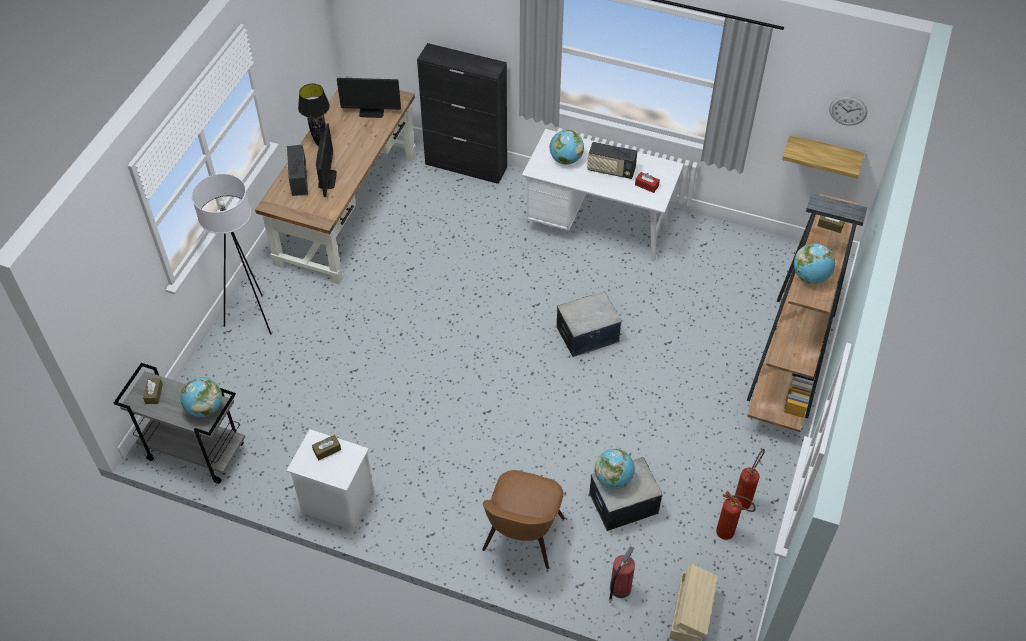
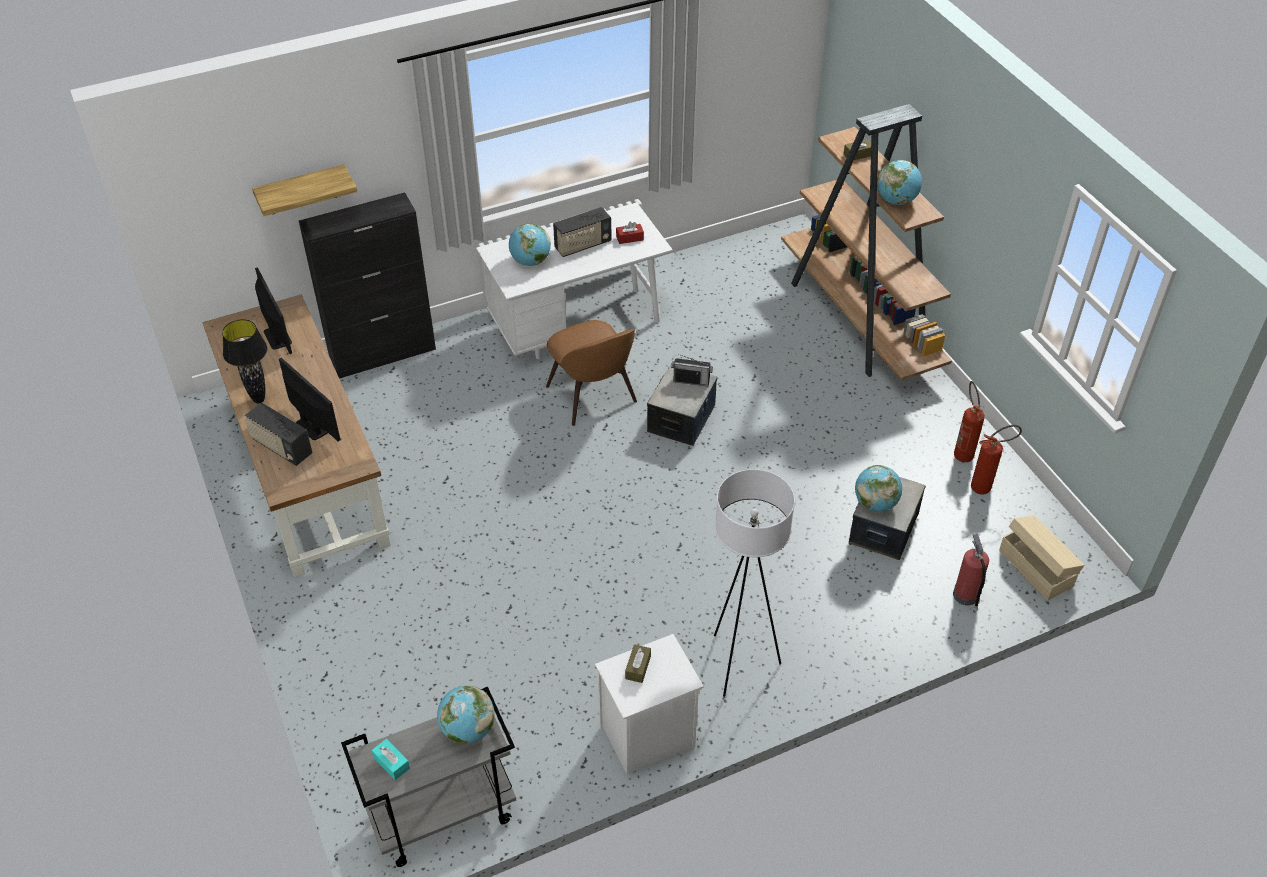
camera: 45 degrees left, 5 degrees down
brown tissue box [143,378,163,404] -> turquoise tissue box [372,739,410,780]
white floor lamp [192,174,272,335] -> white floor lamp moved to [714,469,795,697]
monitor [337,78,401,118] -> monitor turned 75 degrees counterclockwise [255,267,292,354]
brown chair [482,470,565,569] -> brown chair moved to [546,320,637,426]
shelf [782,135,864,178] -> shelf moved to [252,165,357,216]
wall clock [829,96,867,126] -> none
none -> radio [671,354,713,386]

